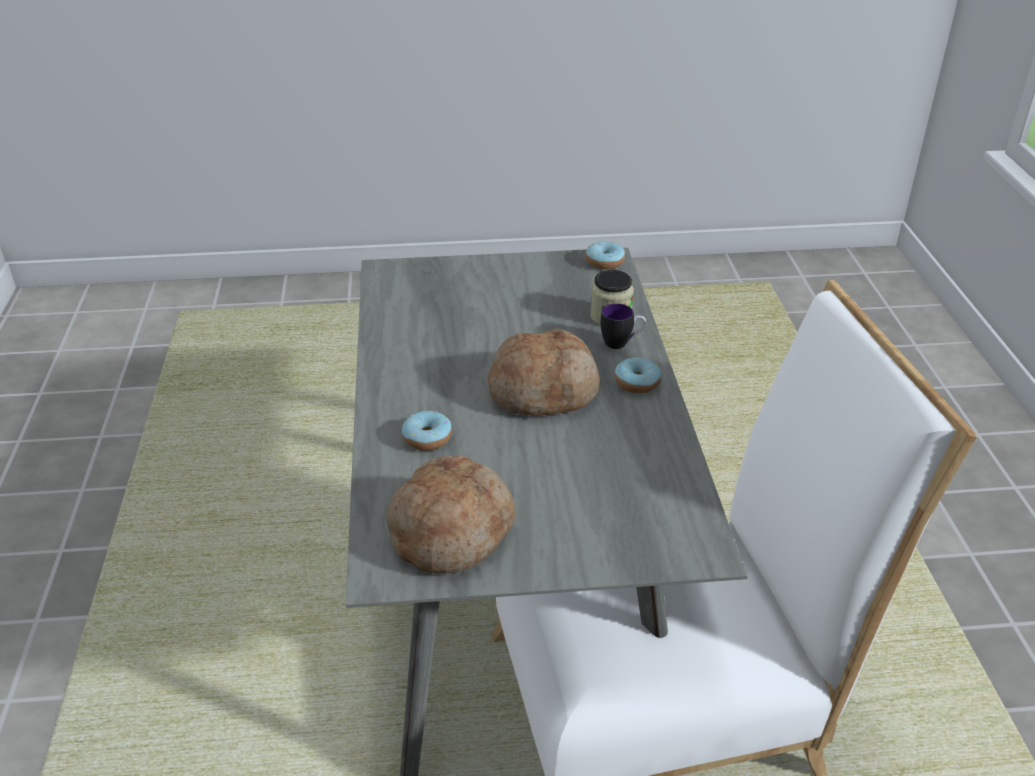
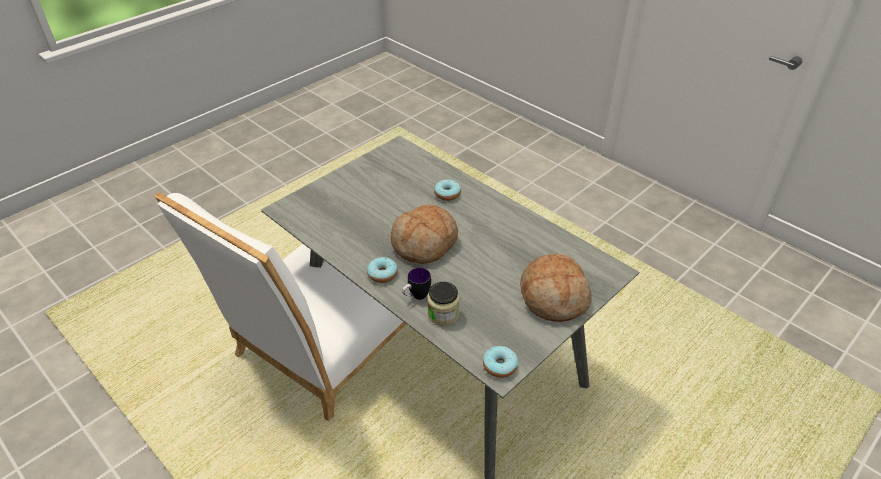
camera: 140 degrees right, 5 degrees up
bread [386,456,515,574] -> bread moved to [520,254,592,322]

